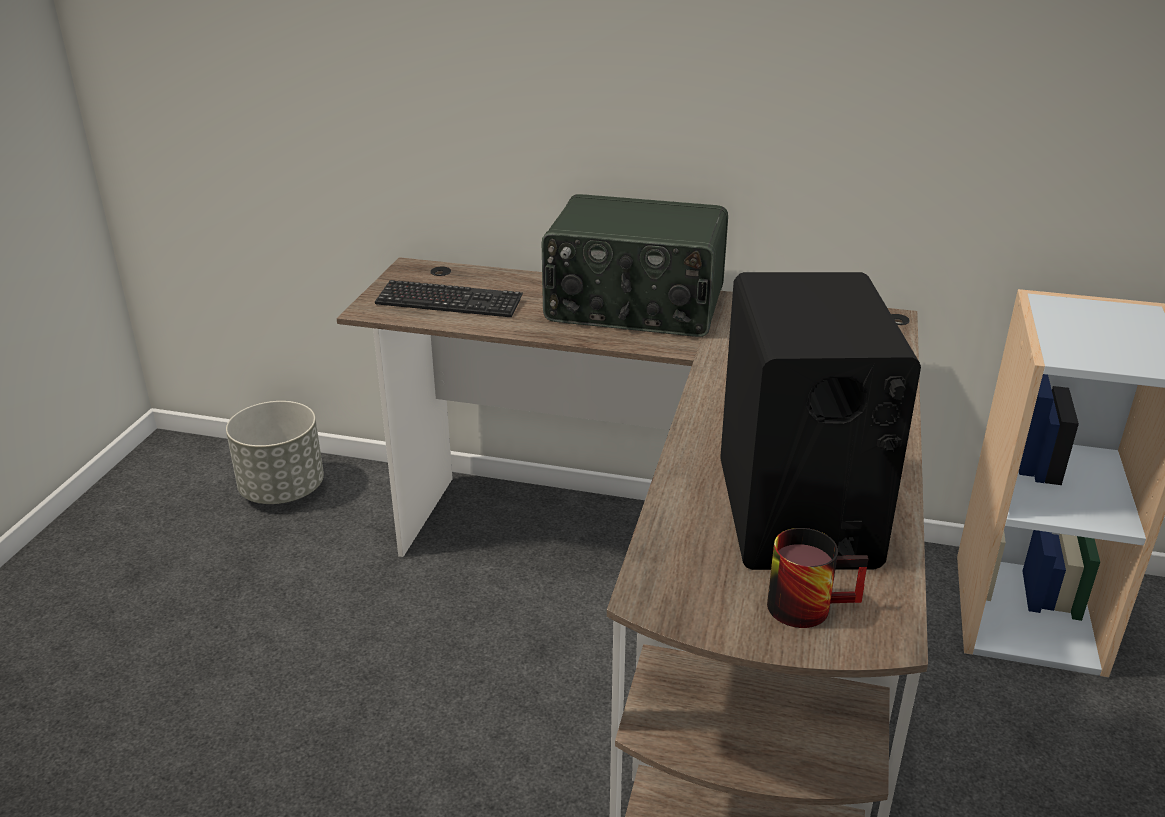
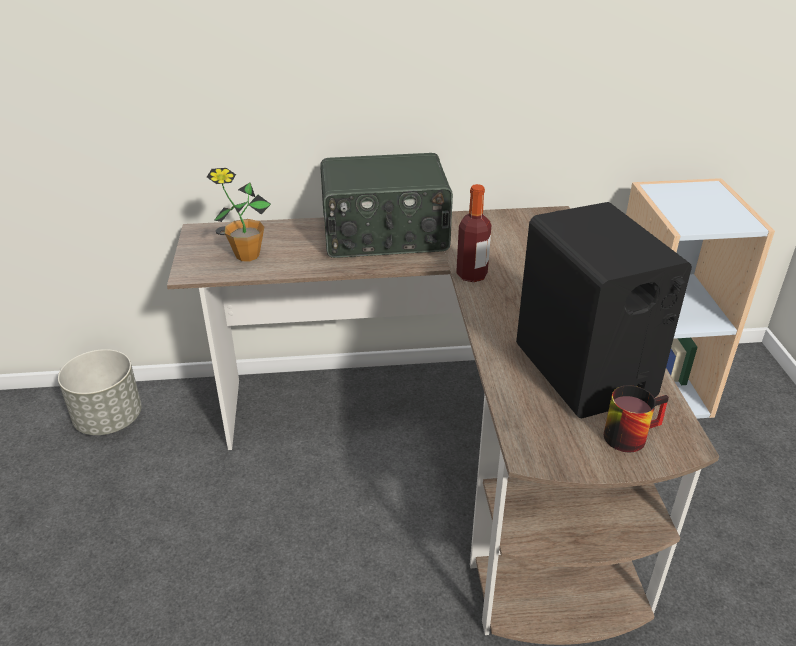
camera: 20 degrees left, 5 degrees up
keyboard [375,280,523,317] -> potted plant [207,168,271,261]
none -> bottle [456,184,491,282]

